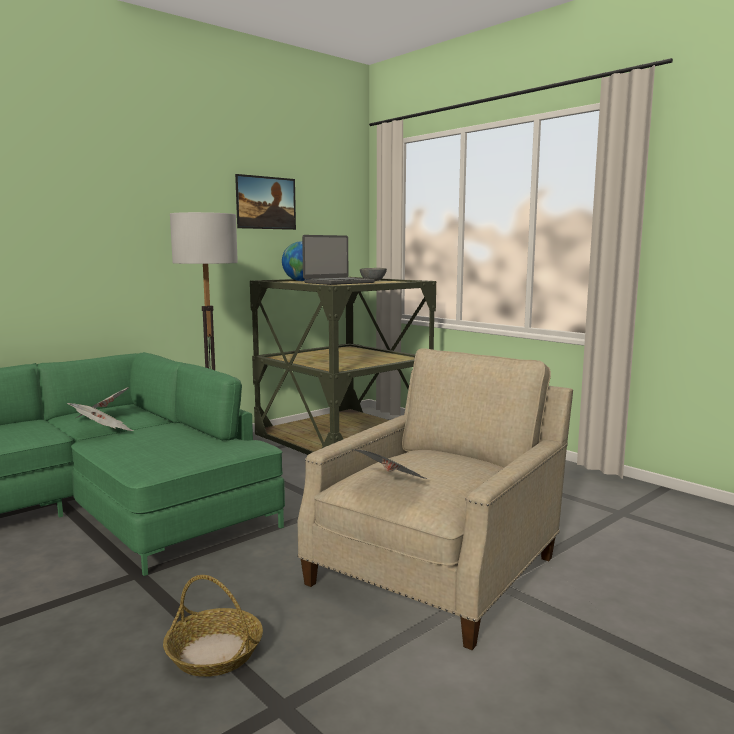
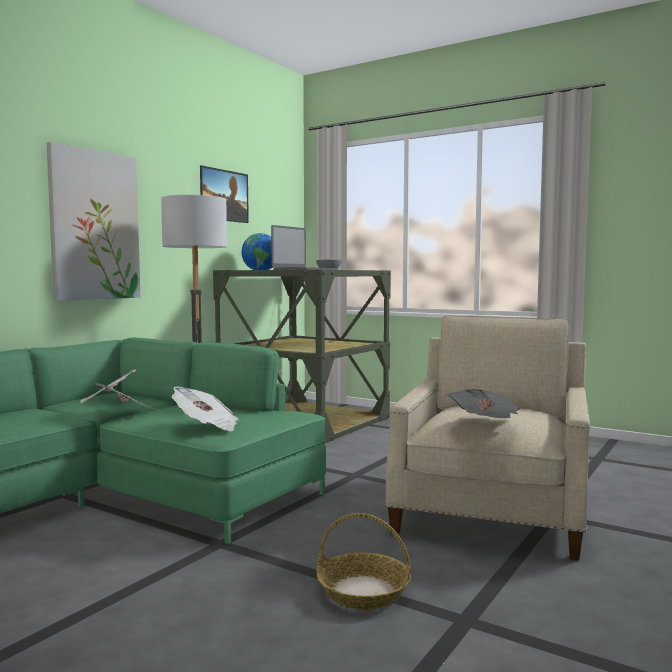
camera: 15 degrees left, 5 degrees down
none -> picture [47,142,140,301]
none -> newspaper [172,386,239,431]

